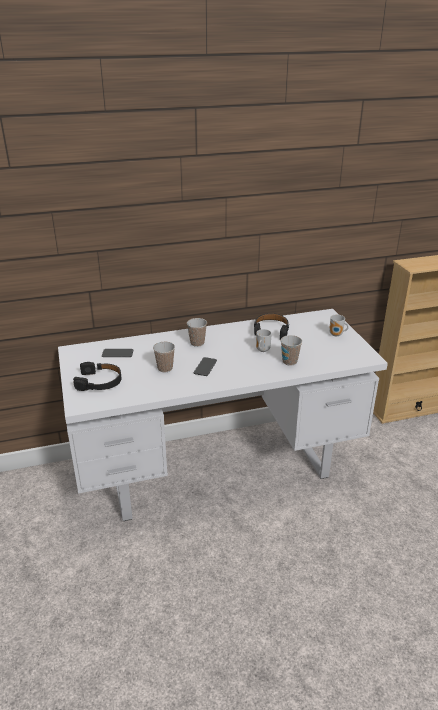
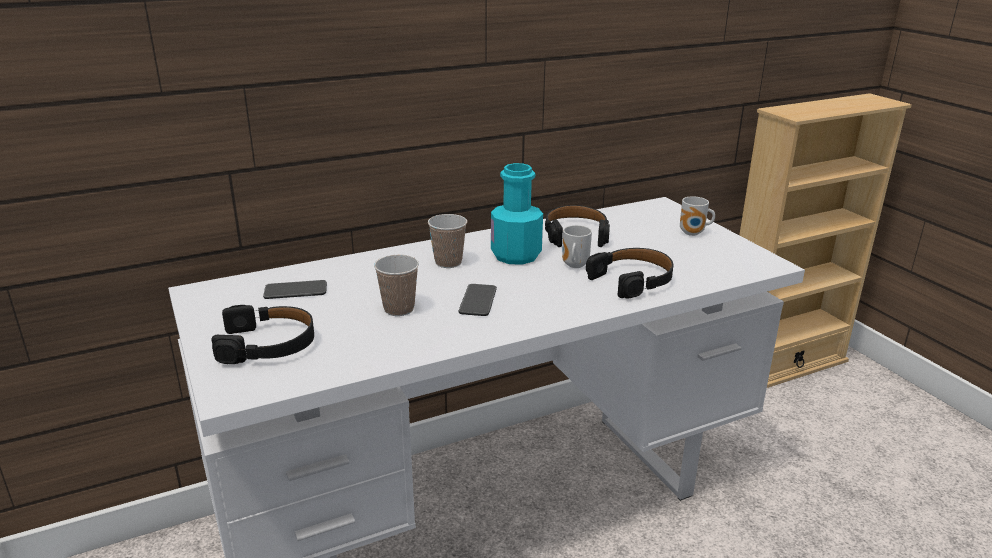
camera: 10 degrees left, 5 degrees down
cup [281,335,302,366] -> black headphones [586,248,673,299]
none -> turquoise bottle [491,163,543,265]

